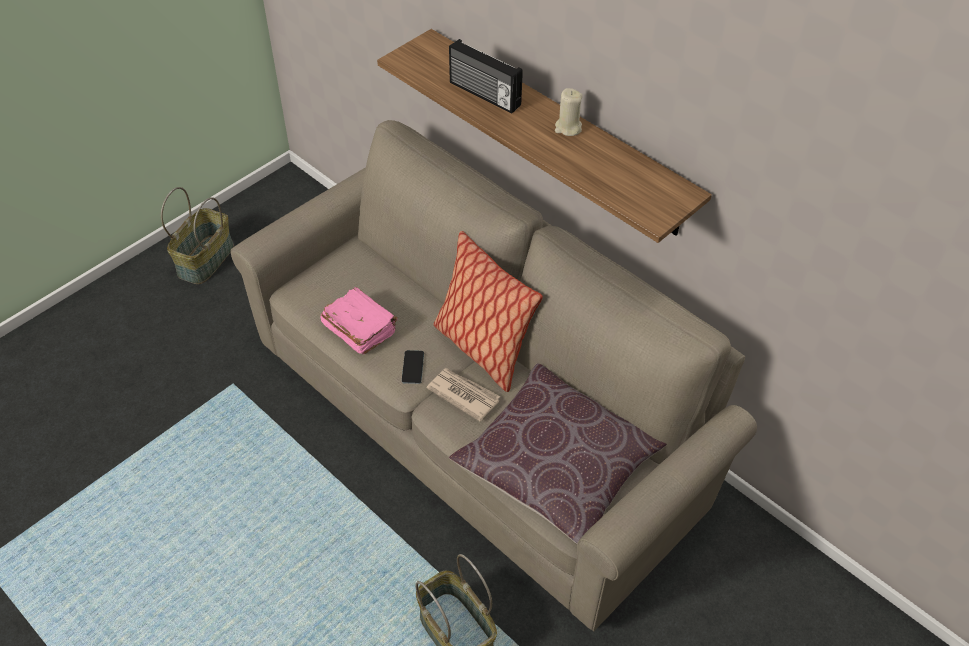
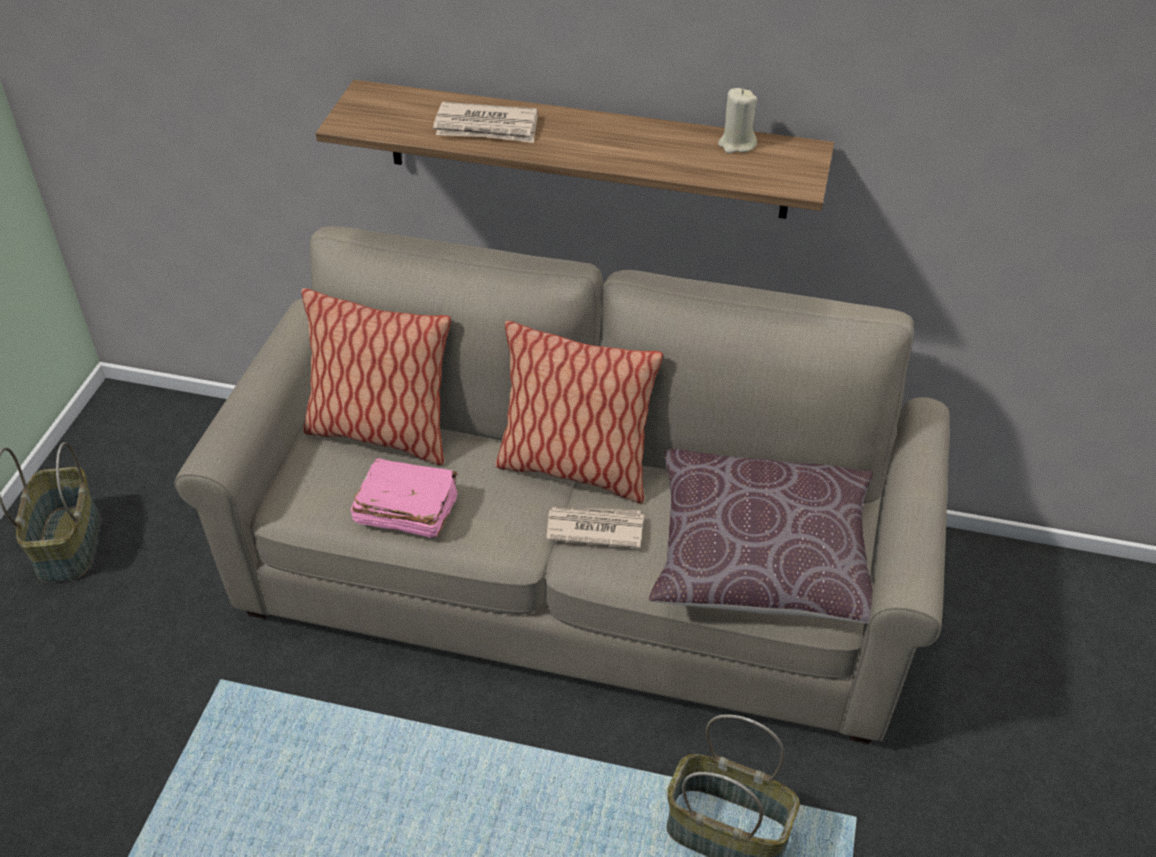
camera: 30 degrees left, 5 degrees down
phone [402,350,424,384] -> none
radio [449,39,523,113] -> newspaper [433,102,538,143]
beige candle [555,88,583,136] -> beige candle moved to [718,88,757,154]
none -> pillow [302,288,451,465]

